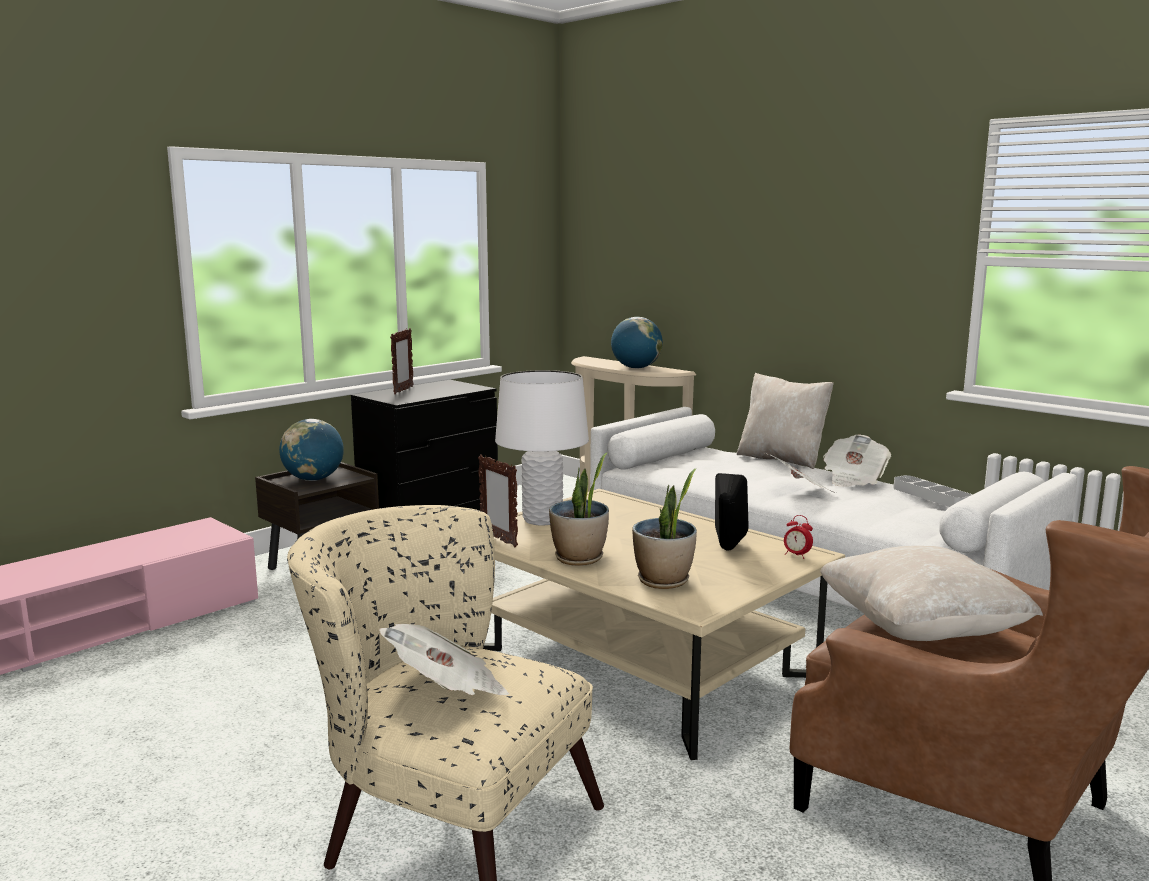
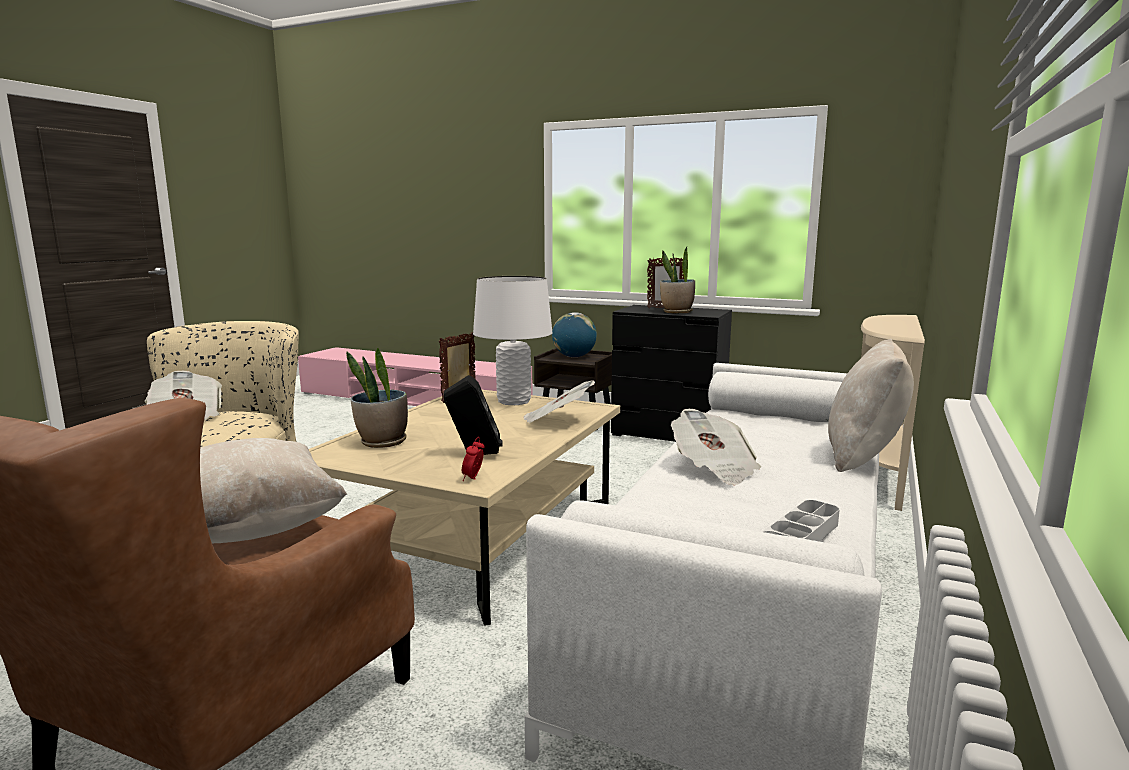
camera: 70 degrees right, 0 degrees up
potted plant [549,452,609,566] -> potted plant moved to [660,247,695,314]
globe [611,317,663,368] -> none
newspaper [823,435,891,487] -> newspaper moved to [523,380,595,424]

